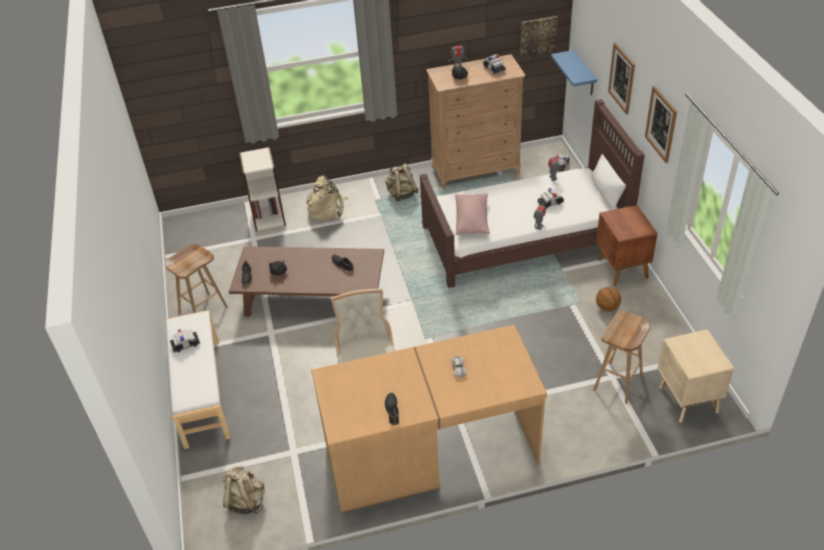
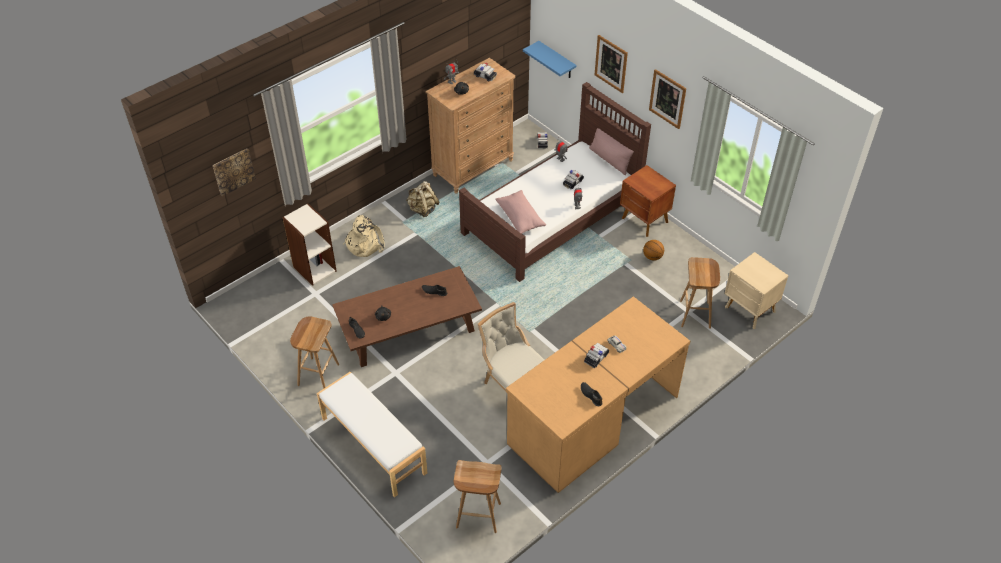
camera: 30 degrees left, 5 degrees up
toy car [170,329,200,353] -> toy car moved to [584,343,609,368]
beige backpack [223,466,265,514] -> brown stool [454,460,502,533]
picture [520,16,558,57] -> picture moved to [213,148,256,196]
white pillow [591,154,626,210] -> pink pillow [589,128,634,175]

